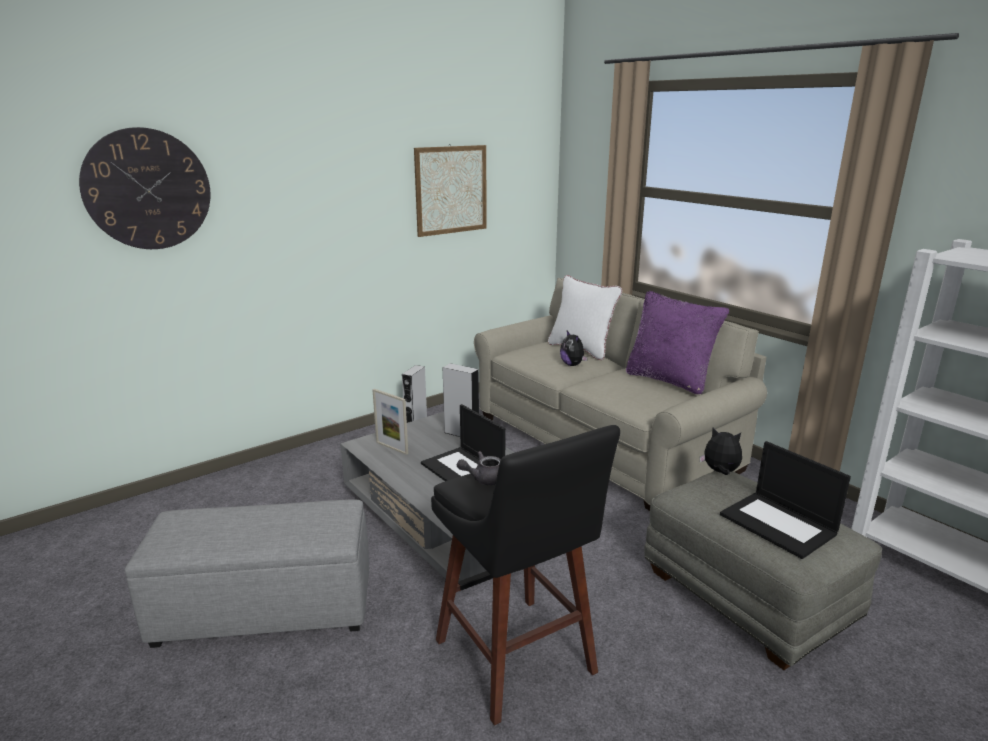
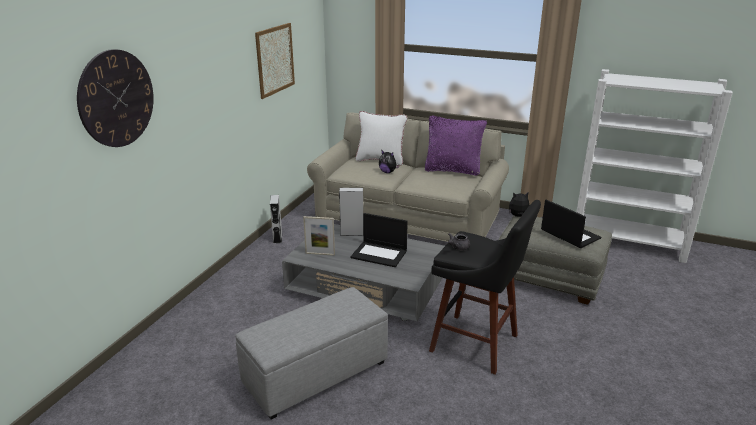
camera: 30 degrees left, 5 degrees up
laptop [720,441,851,559] -> laptop turned 150 degrees counterclockwise [541,200,601,248]

